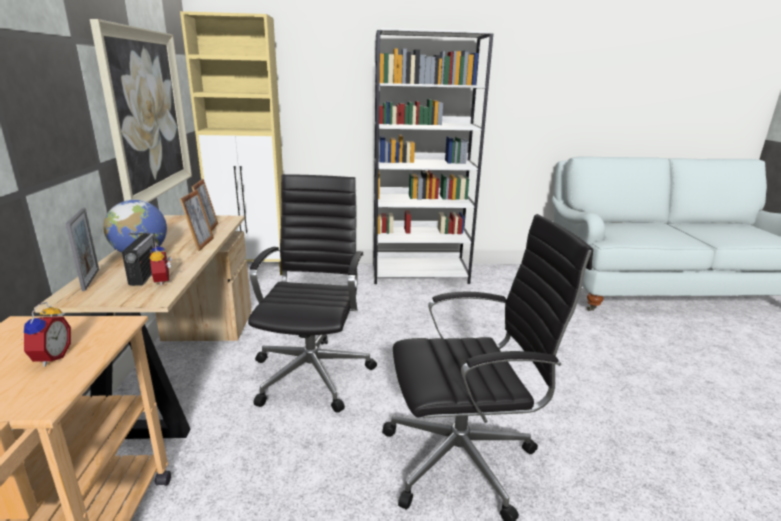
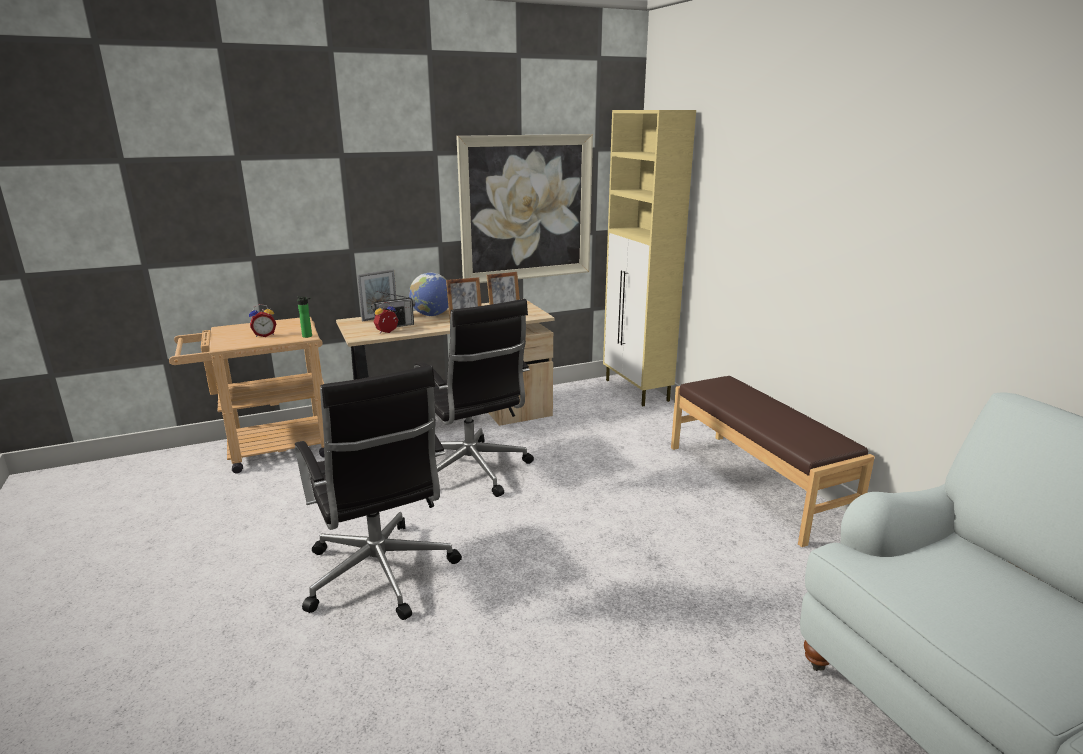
camera: 70 degrees right, 0 degrees up
black office chair [248,174,377,413] -> black office chair turned 75 degrees clockwise [414,299,534,497]
white bookcase [373,28,493,284] -> brown bench [671,376,875,547]
none -> bottle [297,296,312,338]

